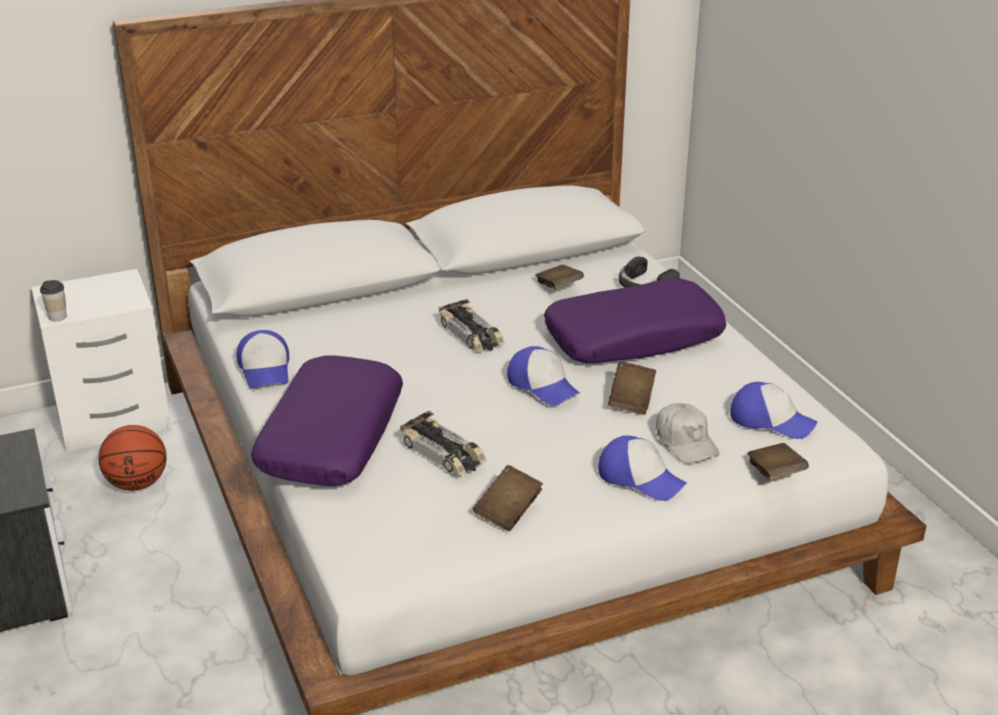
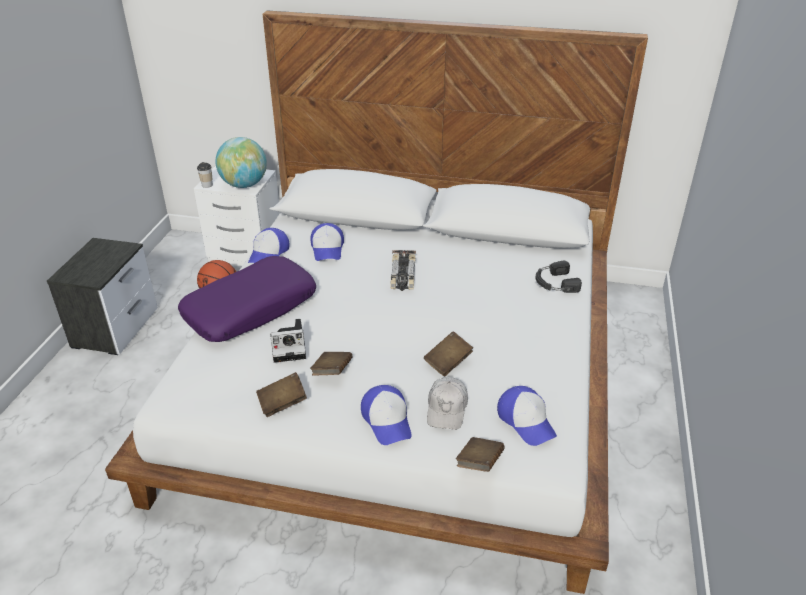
camera: 35 degrees right, 5 degrees up
toy car [400,410,487,476] -> camera [270,319,306,363]
cap [507,346,580,405] -> cap moved to [310,223,344,261]
brown book [535,265,584,290] -> brown book moved to [310,352,353,376]
purple pillow [544,278,726,363] -> none
none -> globe [216,137,267,188]

